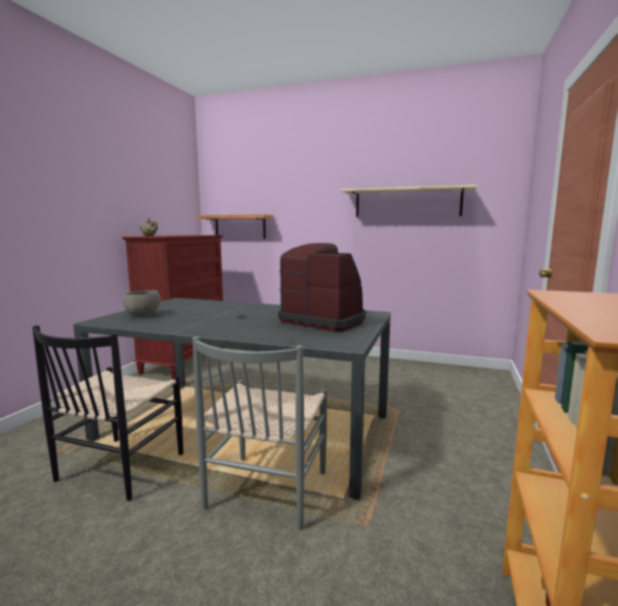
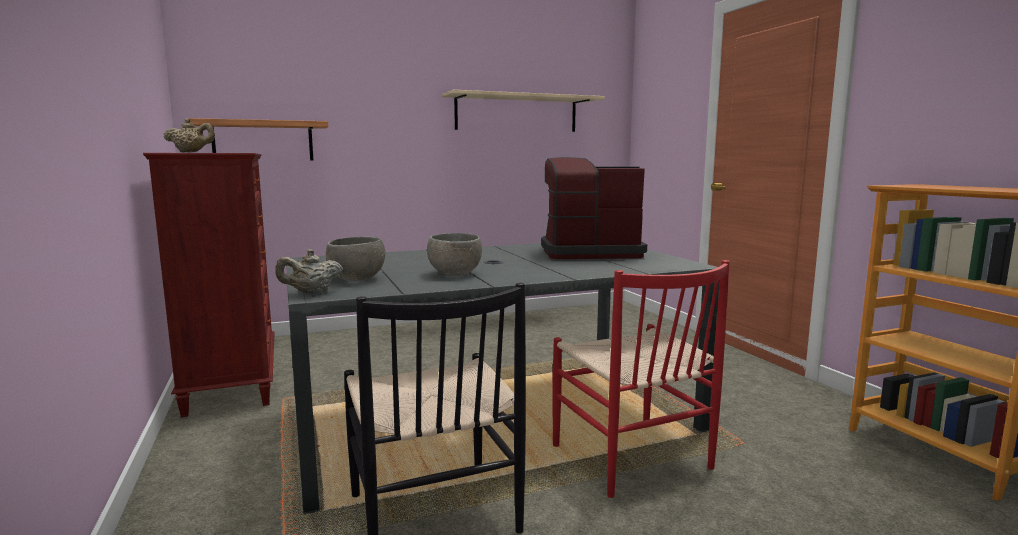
camera: 40 degrees left, 0 degrees up
grey chair [193,337,327,530] -> red chair [552,260,730,498]
none -> beige teapot [275,249,343,295]
none -> grey bowl [427,233,482,276]

